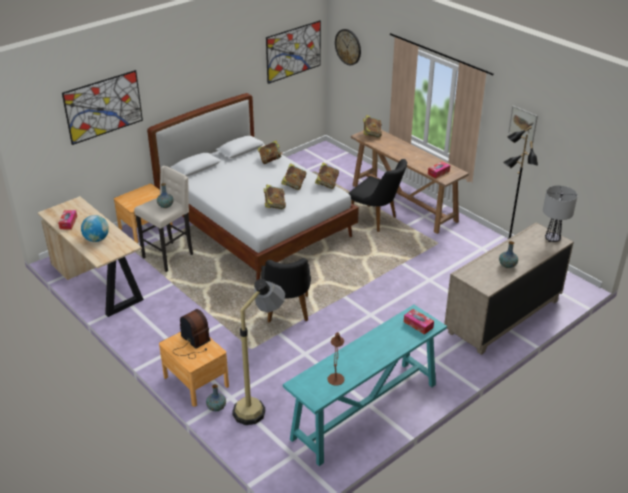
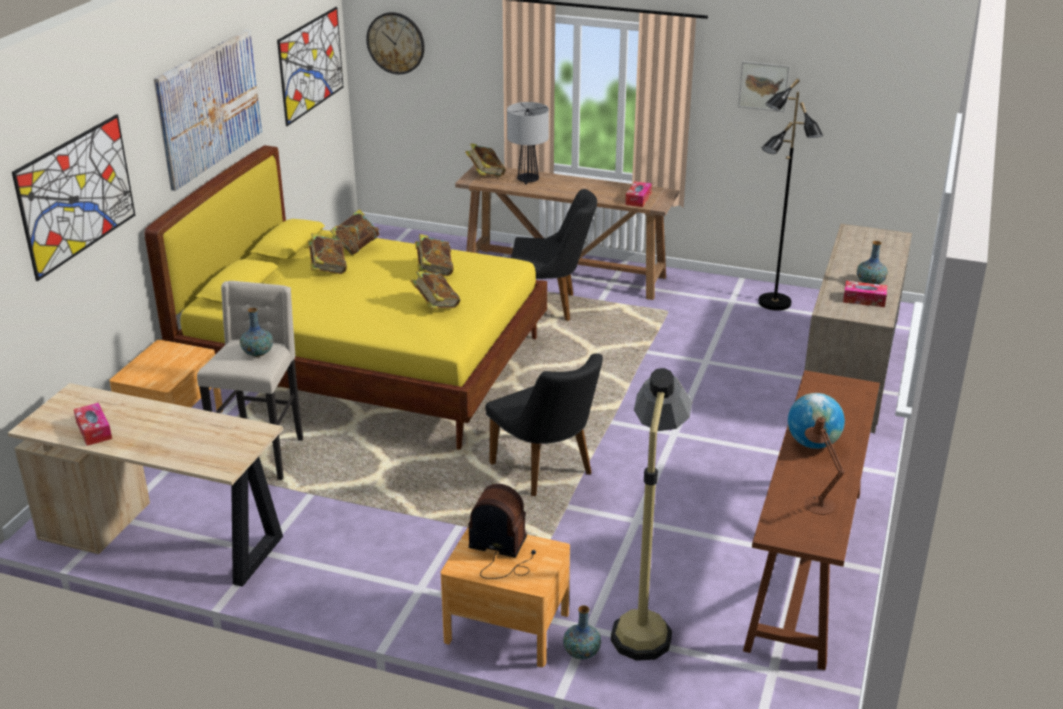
camera: 30 degrees left, 5 degrees down
globe [81,215,109,242] -> globe moved to [788,393,845,449]
white bed [147,93,359,281] -> yellow bed [144,145,547,450]
turquoise console table [283,305,447,466] -> brown console table [743,370,880,670]
book [315,163,339,189] -> book moved to [307,233,347,274]
tissue box [404,309,434,335] -> tissue box moved to [843,281,887,307]
table lamp [543,185,578,242] -> table lamp moved to [507,102,549,184]
none -> picture [154,30,262,191]

